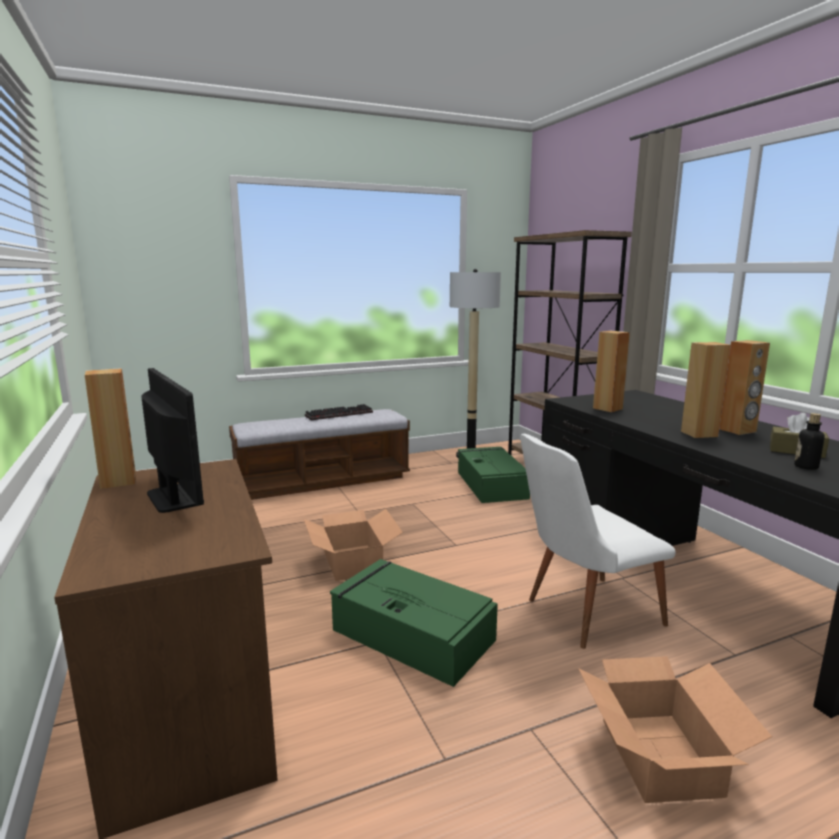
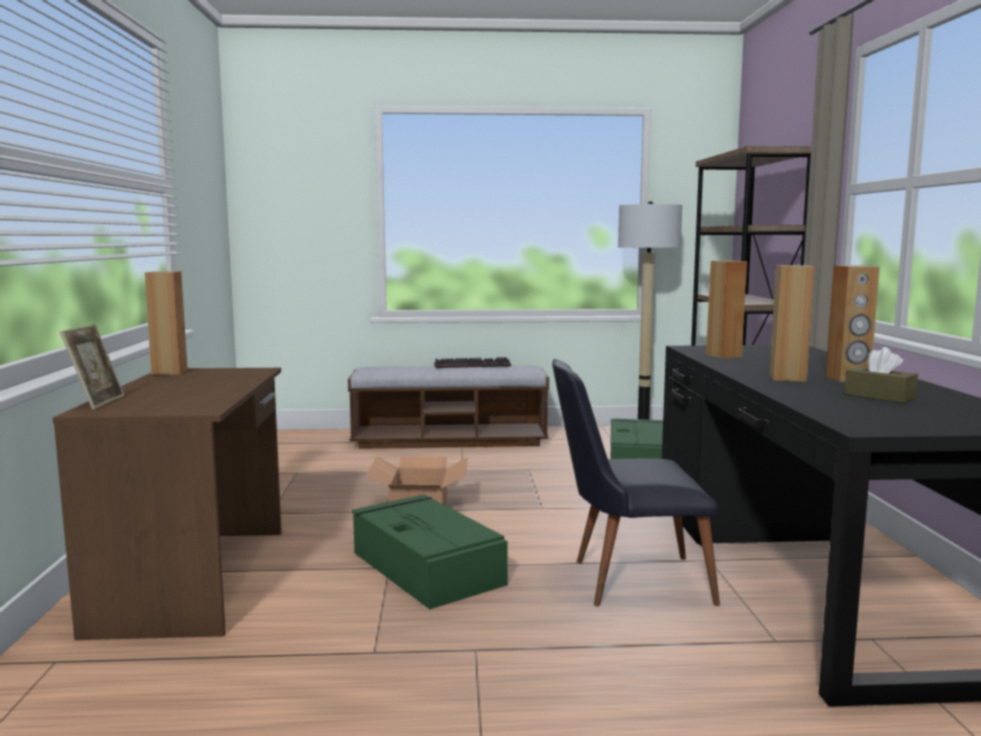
camera: 20 degrees right, 5 degrees down
monitor [141,368,204,513] -> none
white chair [520,434,676,649] -> black chair [552,359,720,607]
cardboard box [578,656,772,803] -> none
bottle [794,413,825,470] -> none
none -> picture frame [60,324,125,410]

